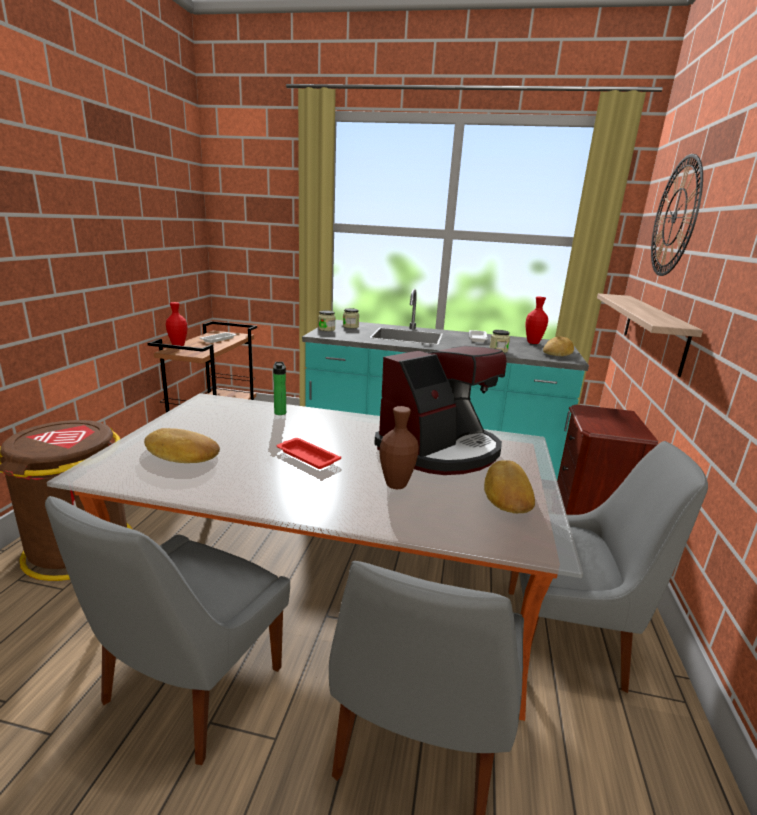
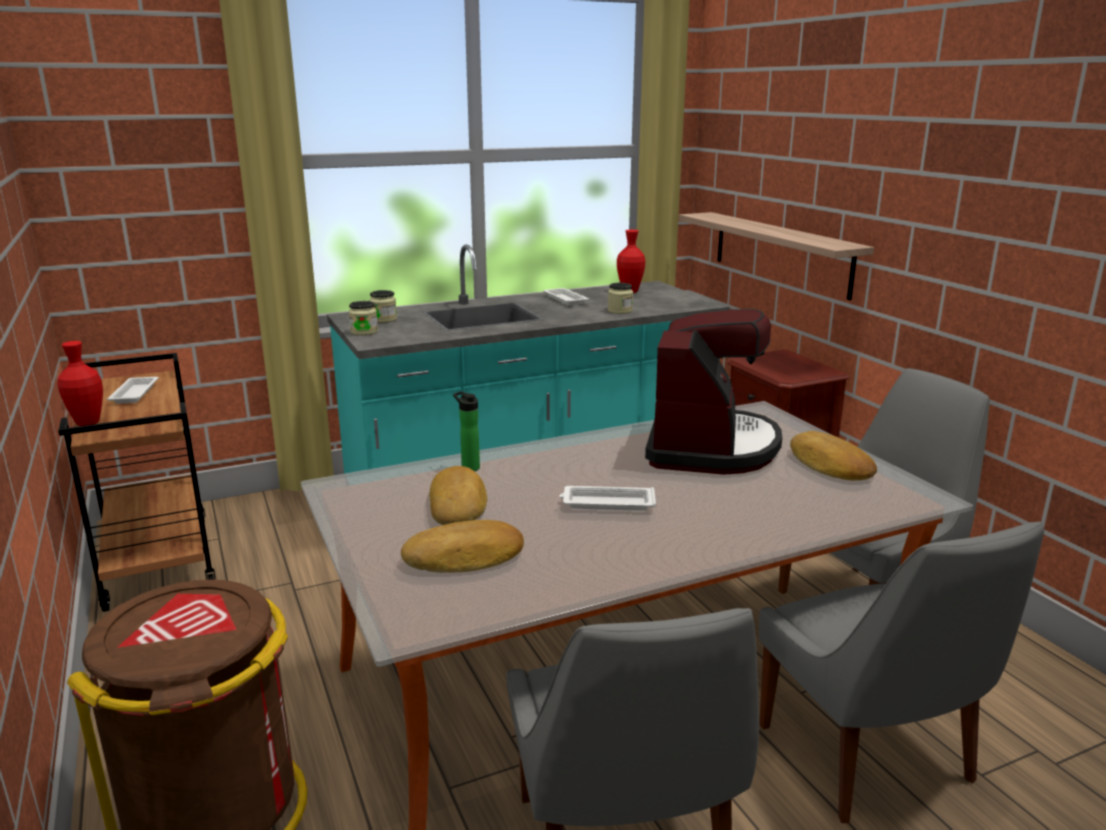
camera: 35 degrees left, 0 degrees up
red tray [277,438,341,469] -> white tray [559,486,656,511]
brown vase [379,406,419,489] -> none
bread [543,336,574,356] -> bread moved to [429,466,487,525]
wall clock [651,154,703,276] -> none

